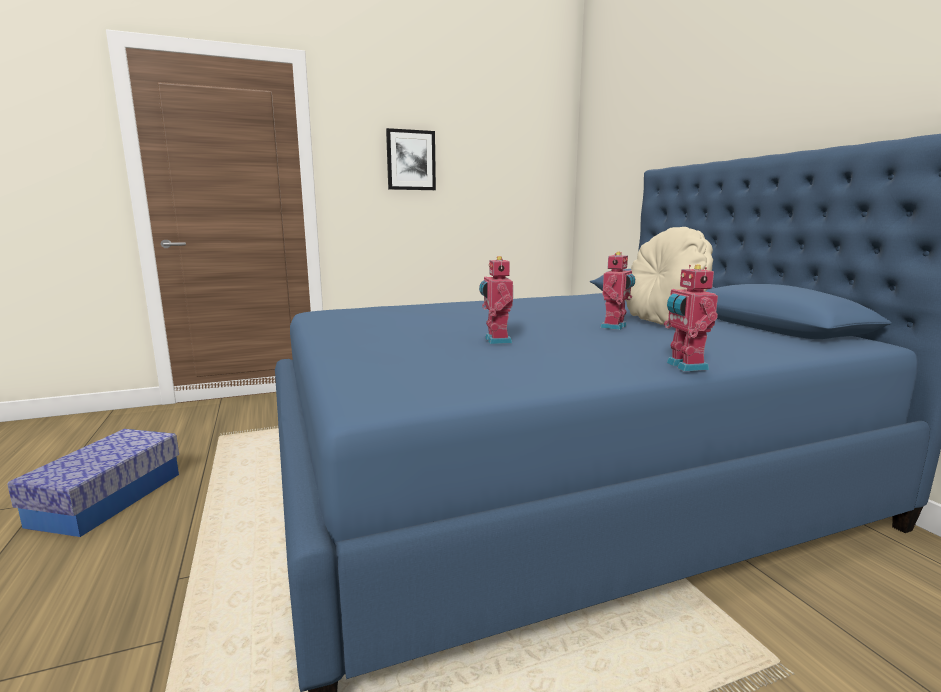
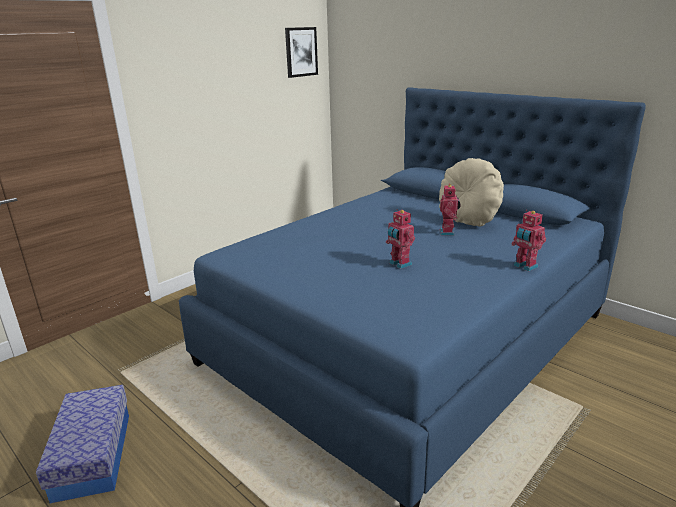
camera: 25 degrees left, 10 degrees up
picture [386,128,436,190] -> picture moved to [285,27,318,78]

